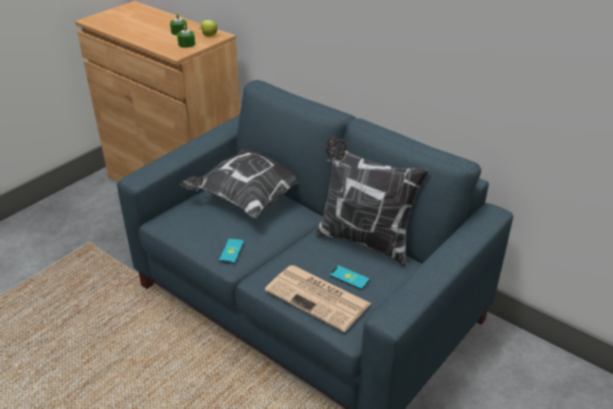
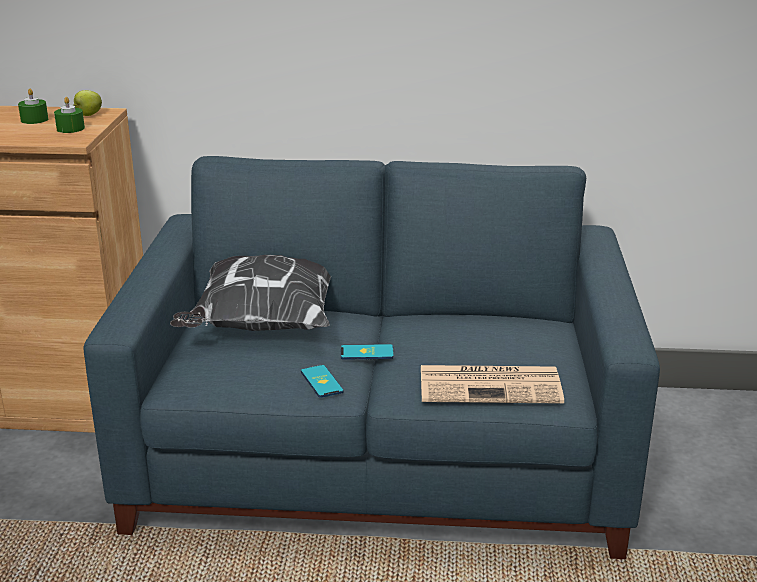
camera: 35 degrees left, 10 degrees down
pillow [315,137,429,267] -> none
phone [330,265,370,290] -> phone moved to [341,344,394,360]

